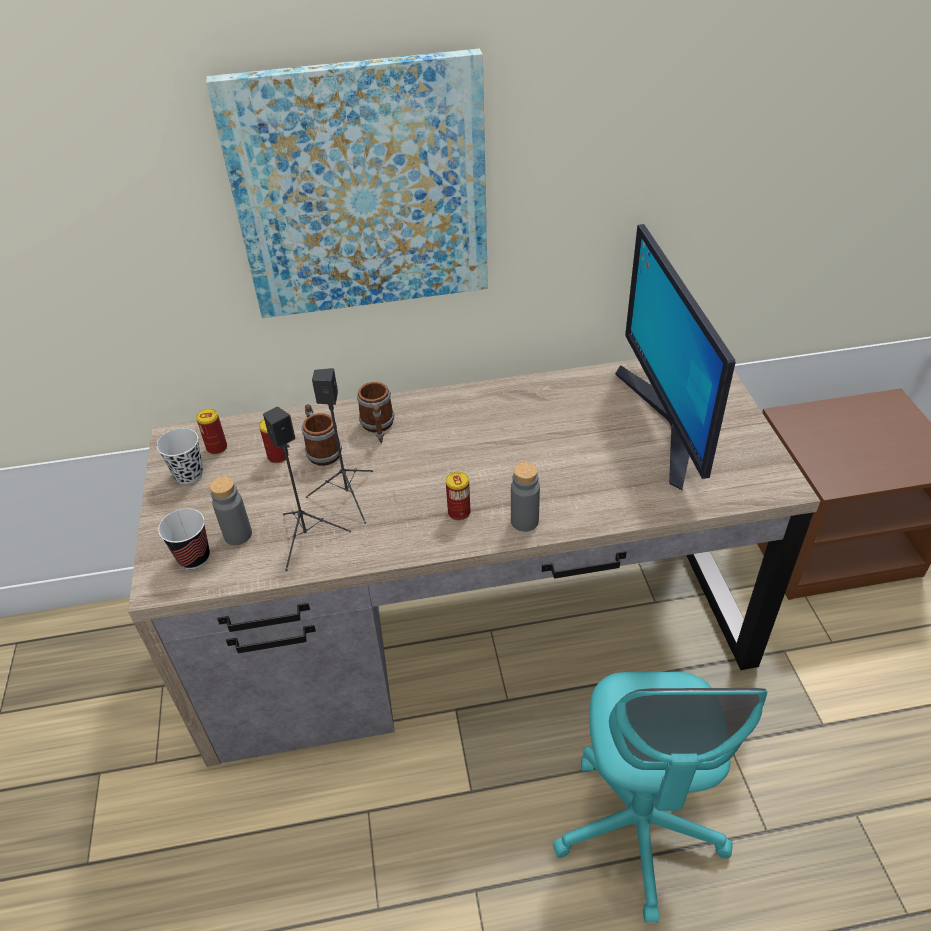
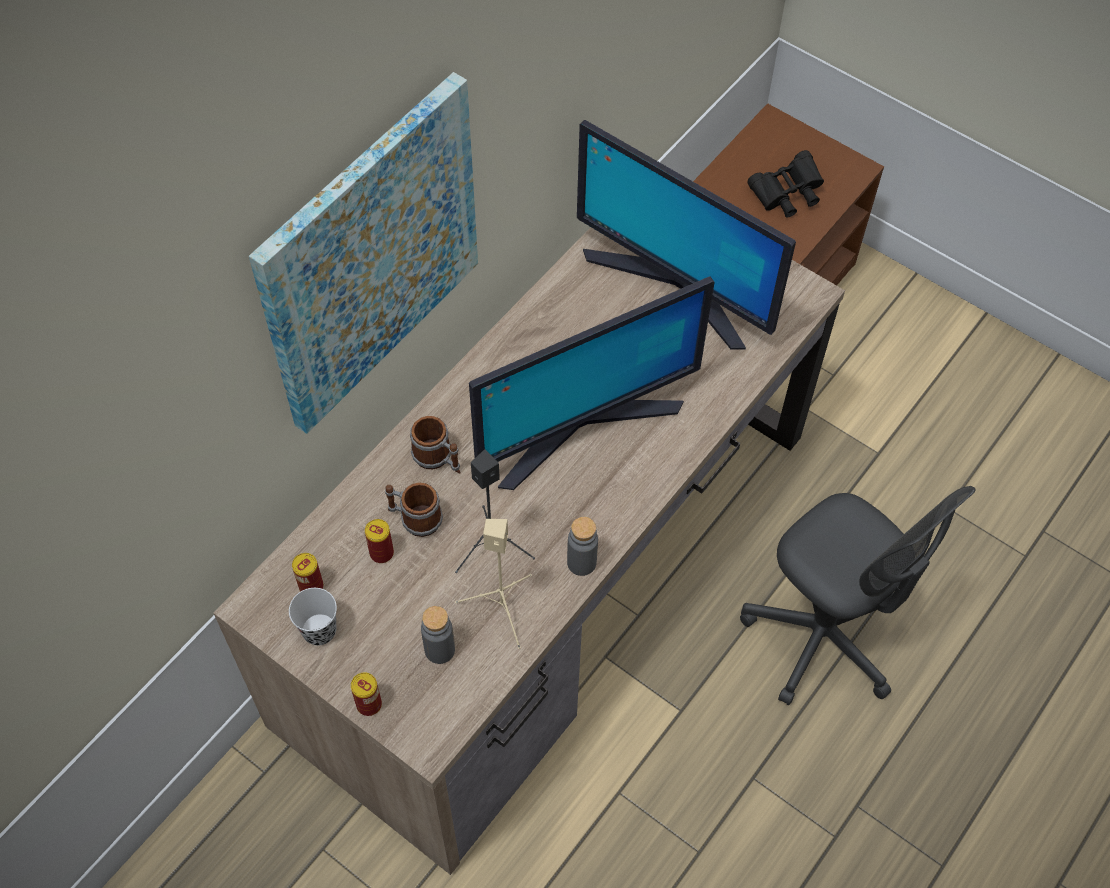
camera: 45 degrees left, 15 degrees up
cup [158,508,210,569] -> none
black speaker [263,406,351,571] -> beige speaker [455,519,532,649]
can [446,471,471,521] -> can moved to [351,672,382,716]
grey bottle [511,462,540,532] -> grey bottle moved to [567,517,598,576]
turquoise office chair [553,672,767,923] -> grey office chair [740,486,975,706]
none -> monitor [469,276,715,490]
none -> black binoculars [747,150,824,218]

